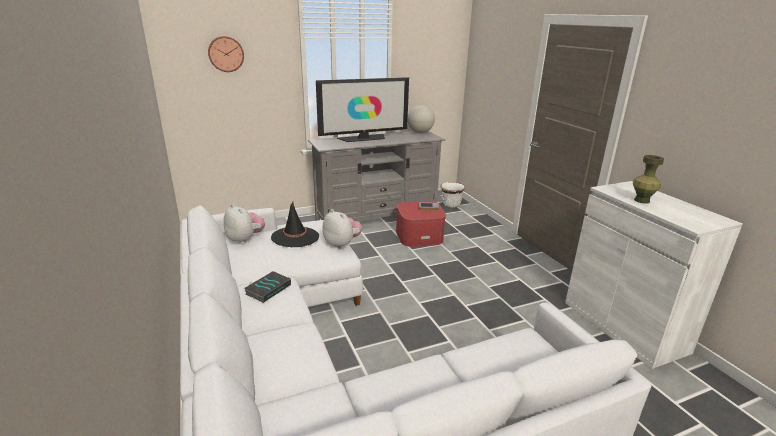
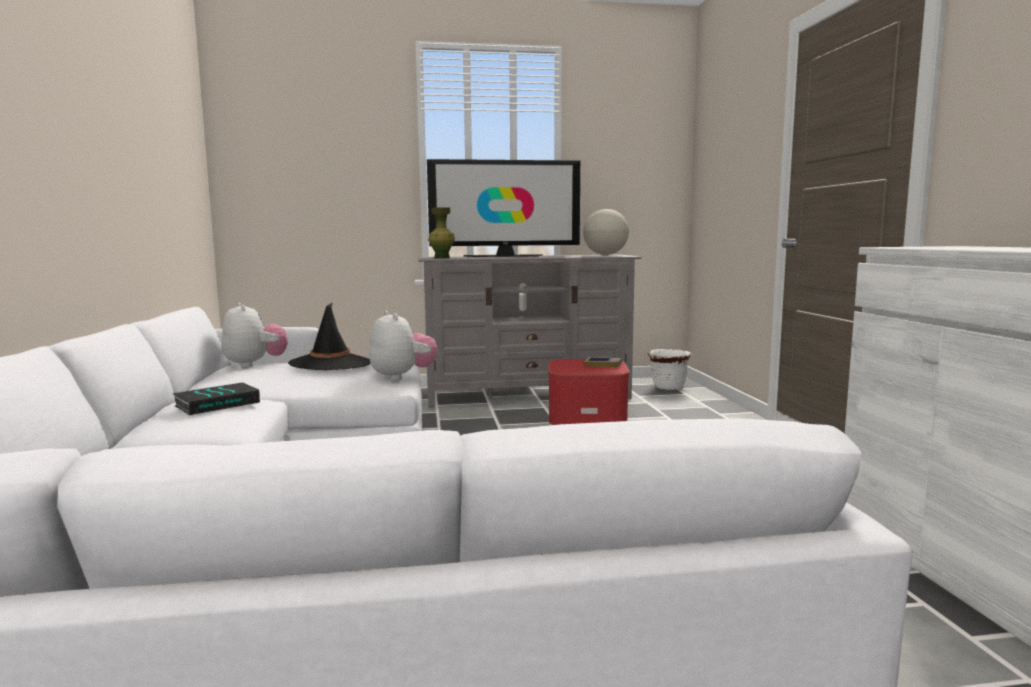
camera: 15 degrees right, 15 degrees down
wall clock [208,36,244,72] -> none
green vase [633,155,664,204] -> green vase moved to [428,207,455,258]

